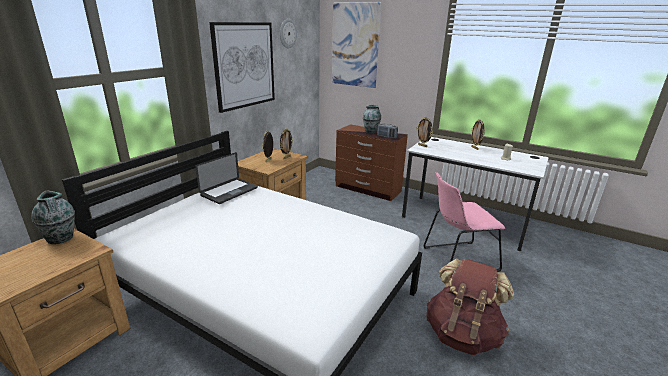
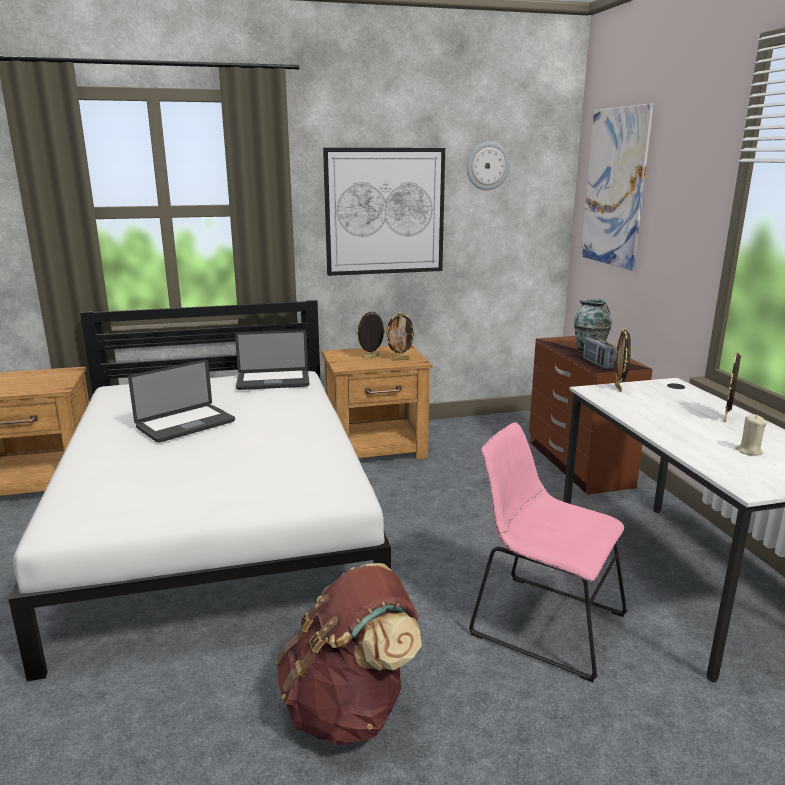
camera: 45 degrees right, 5 degrees down
vase [31,190,75,244] -> none
none -> laptop [128,359,235,443]

